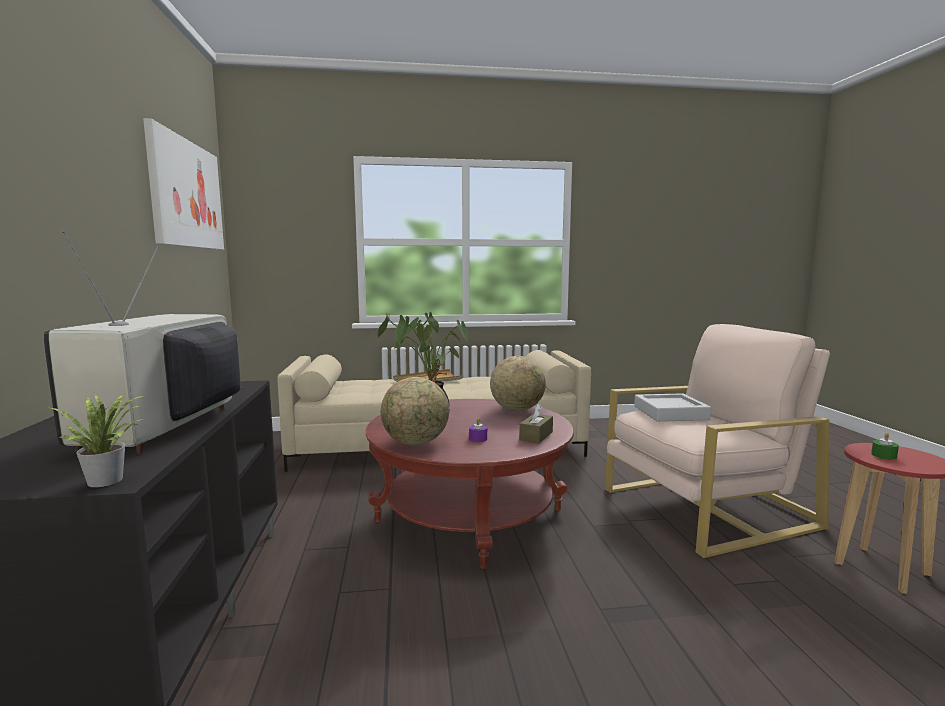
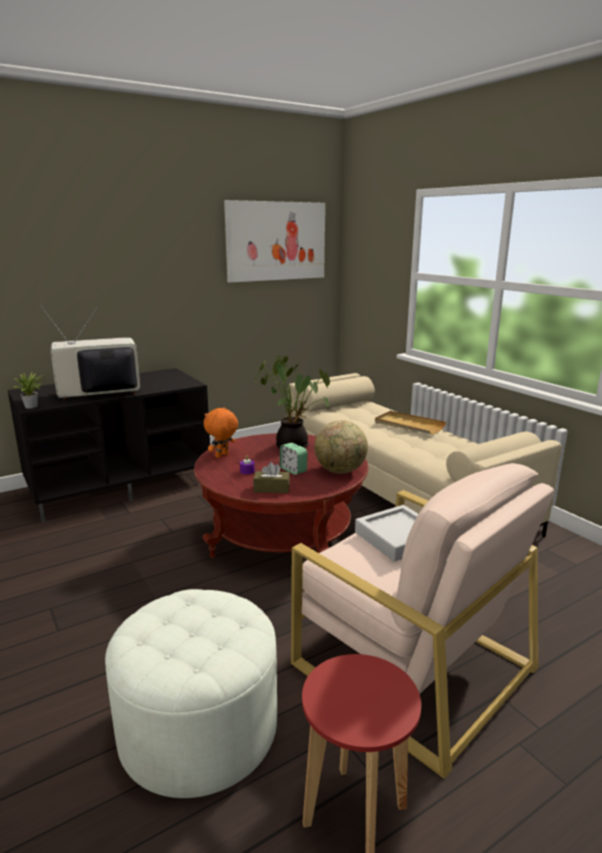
camera: 65 degrees right, 10 degrees up
globe [381,377,449,445] -> orange plush toy [204,407,238,458]
green candle [871,433,899,460] -> none
none -> white ottoman [105,589,277,798]
none -> alarm clock [280,443,308,475]

